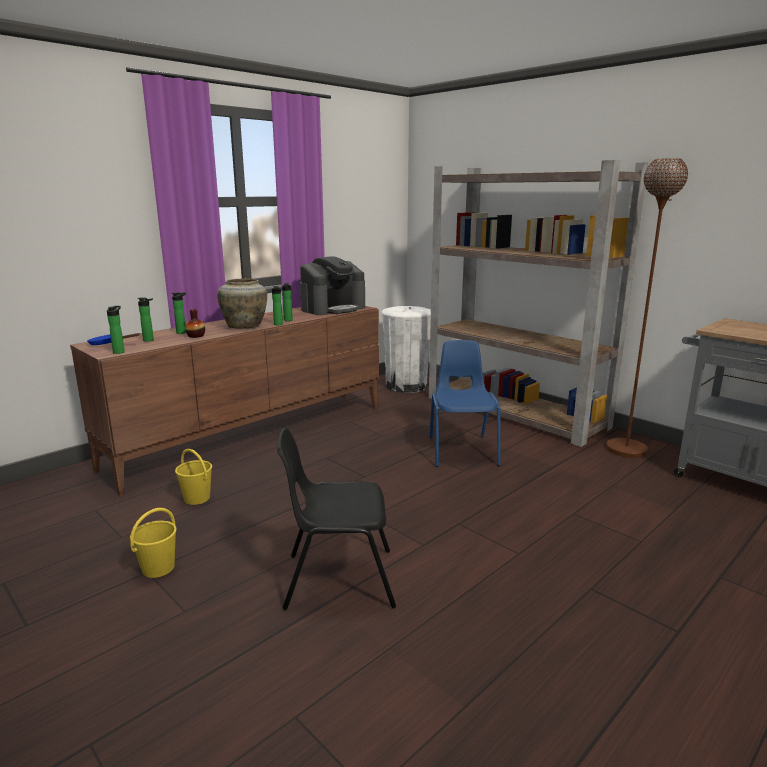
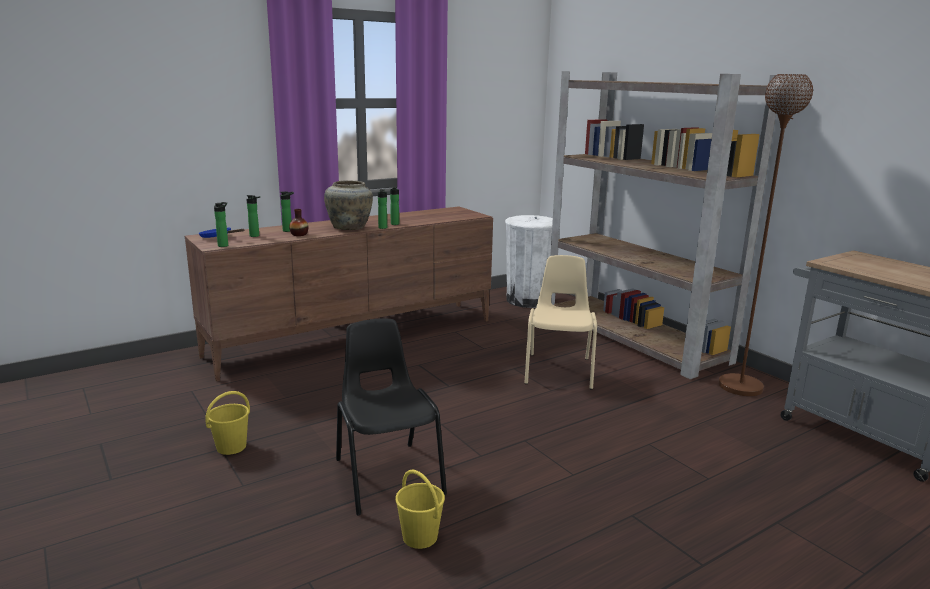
camera: 10 degrees right, 0 degrees up
yellow bucket [175,449,212,505] -> yellow bucket moved to [395,470,445,549]
black chair [277,428,396,610] -> black chair turned 60 degrees clockwise [336,318,447,515]
coffee machine [300,257,365,315] -> none
blue chair [430,340,501,467] -> beige chair [524,255,597,390]

